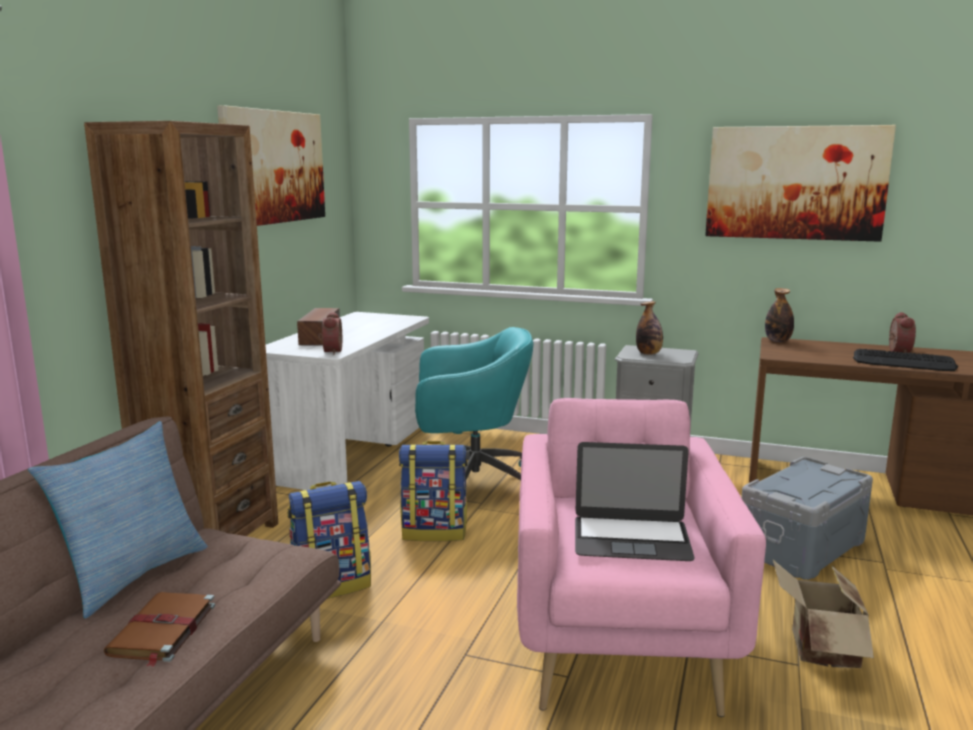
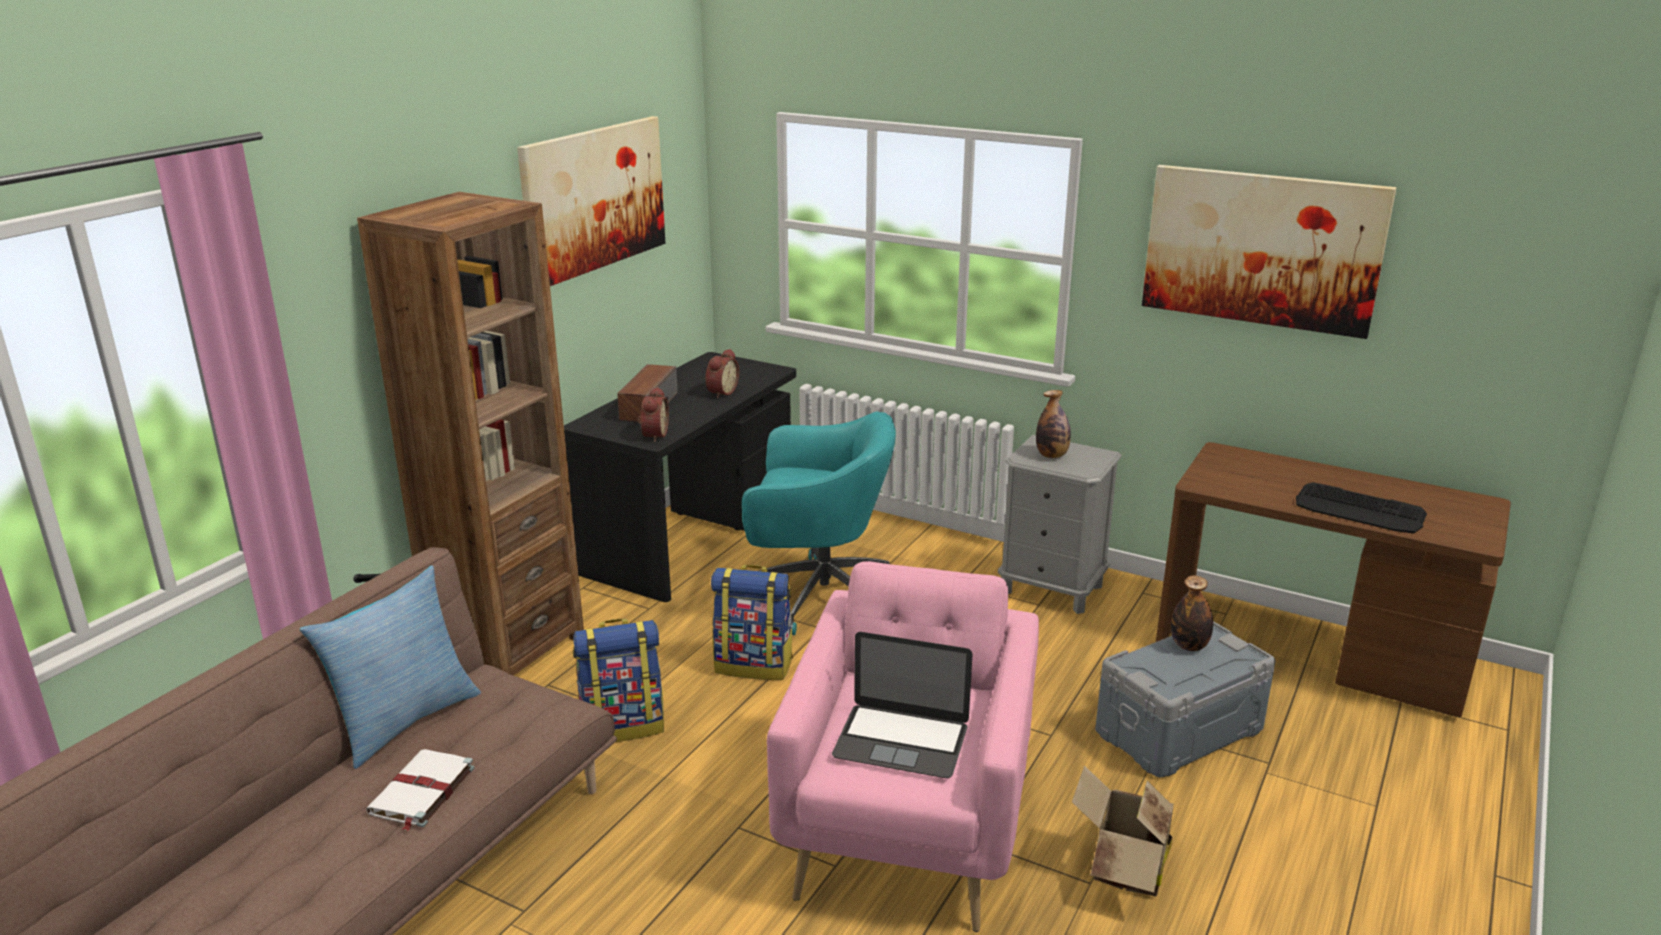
camera: 10 degrees right, 10 degrees up
brown book [104,592,215,667] -> white book [366,749,474,831]
white desk [266,312,429,490] -> black desk [564,352,796,602]
bottle [765,288,794,342] -> bottle moved to [1171,575,1213,651]
alarm clock [889,312,916,353] -> alarm clock moved to [705,349,739,398]

